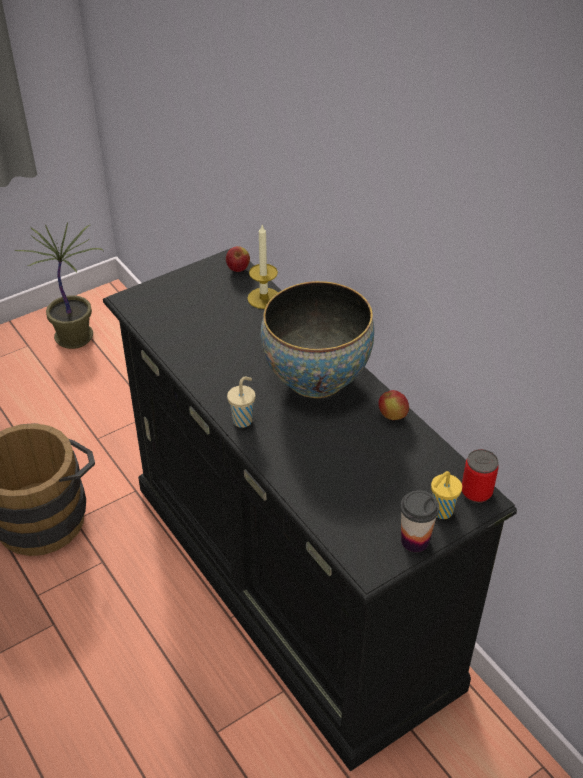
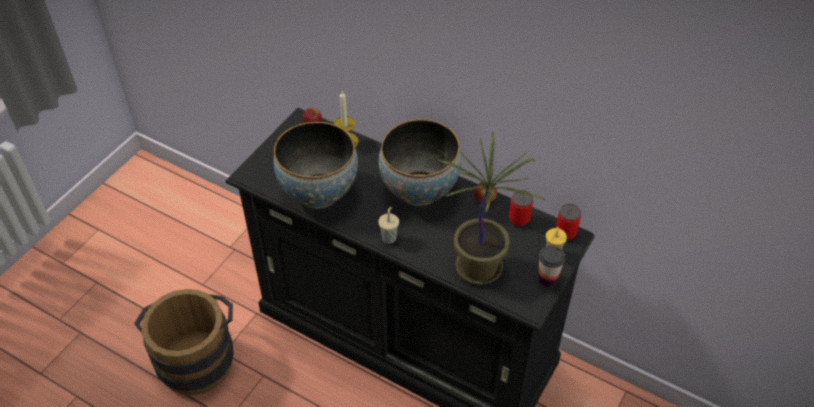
camera: 25 degrees left, 5 degrees up
potted plant [15,222,104,349] -> potted plant moved to [436,131,545,285]
none -> bowl [273,122,358,209]
none -> can [509,190,533,226]

